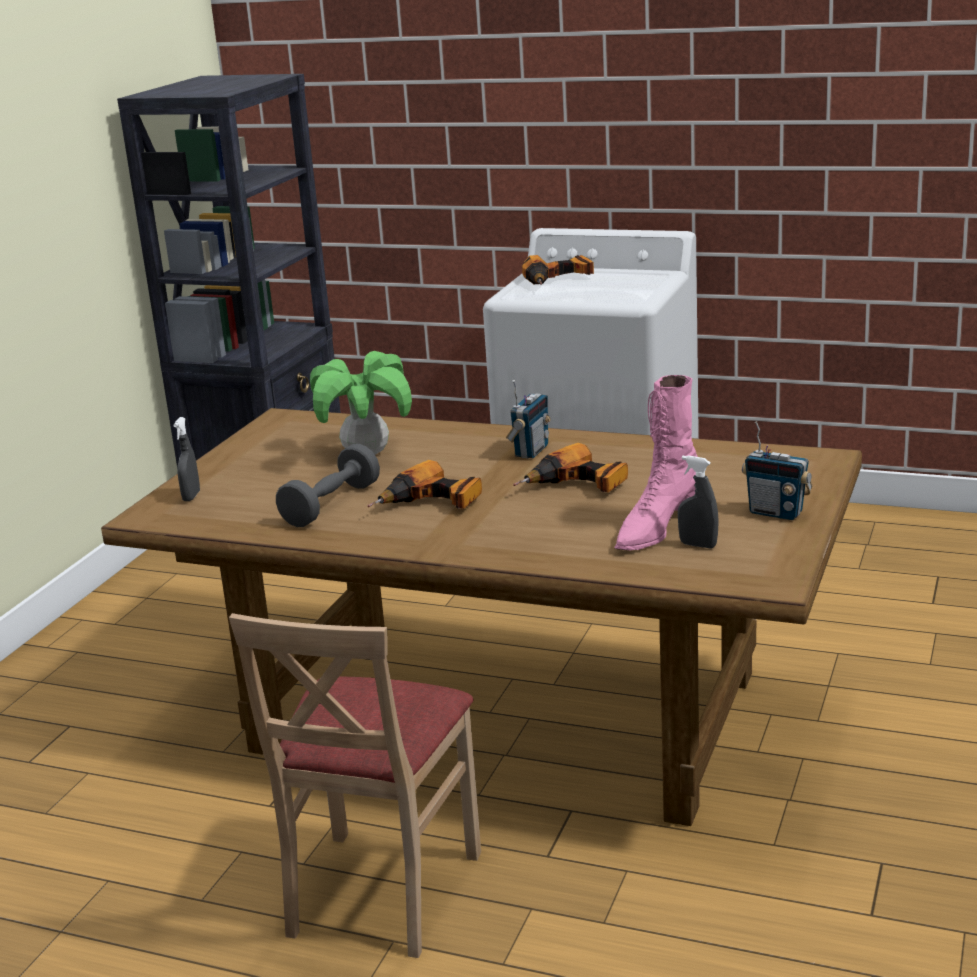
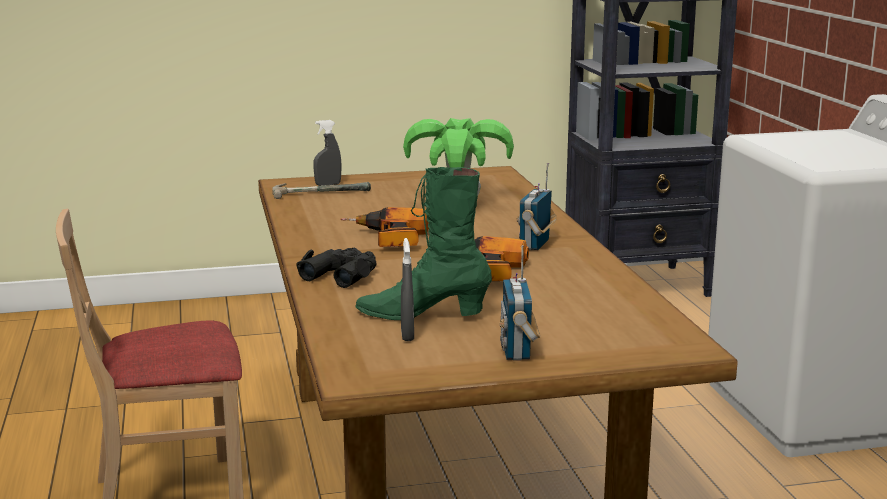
camera: 55 degrees right, 5 degrees down
grey dumbbell [276,444,380,527] -> none
radio [506,380,551,458] -> radio turned 120 degrees clockwise [517,163,557,250]
power drill [522,255,594,285] -> none
pink boot [615,375,698,551] -> green boot [356,167,492,320]
none -> hammer [272,182,371,199]
none -> black binoculars [296,248,377,288]

